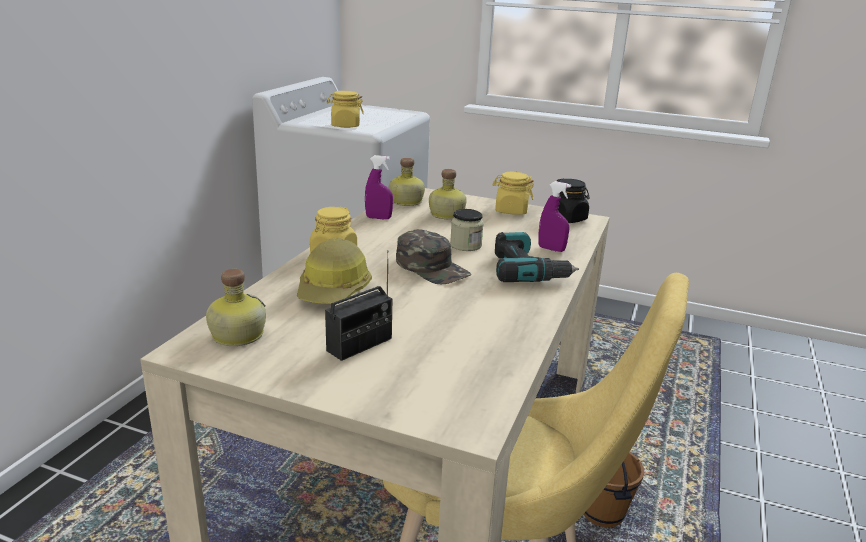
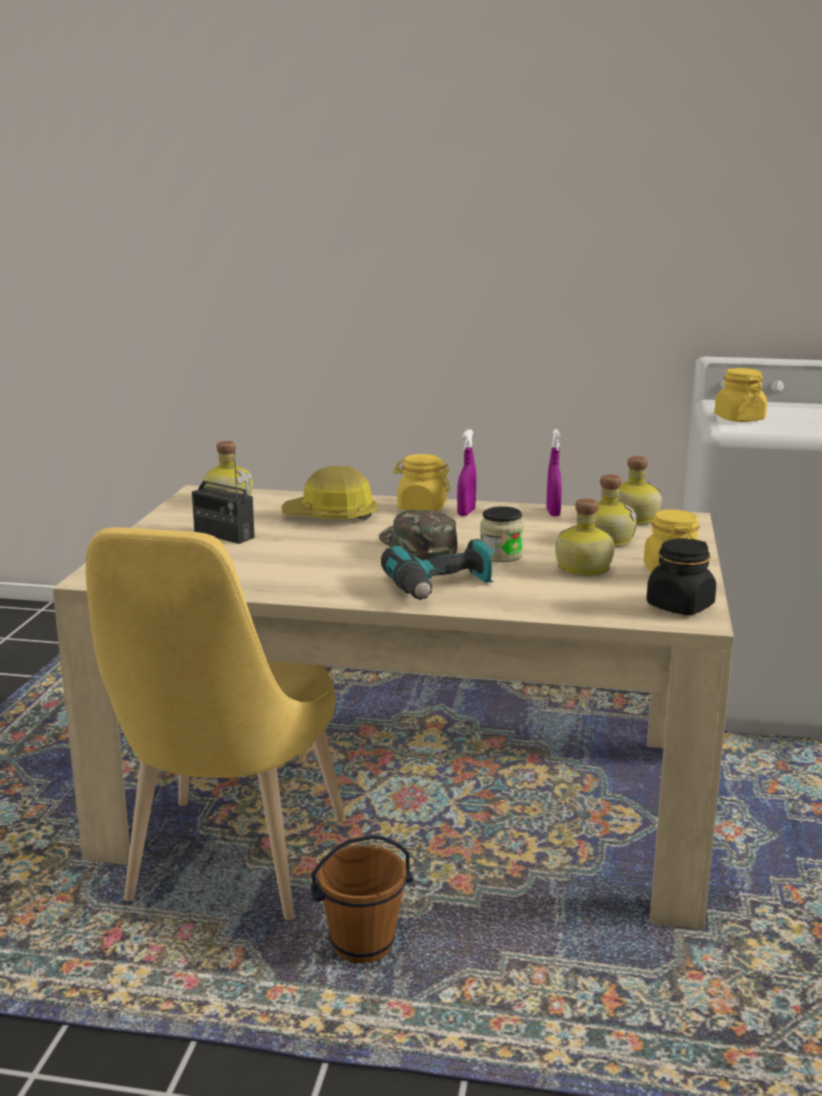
camera: 80 degrees right, 5 degrees down
green cap [396,229,471,284] -> green cap turned 120 degrees clockwise [379,510,457,559]
purple spray bottle [538,181,571,252] -> purple spray bottle moved to [457,429,476,516]
none -> bottle [555,498,615,577]

